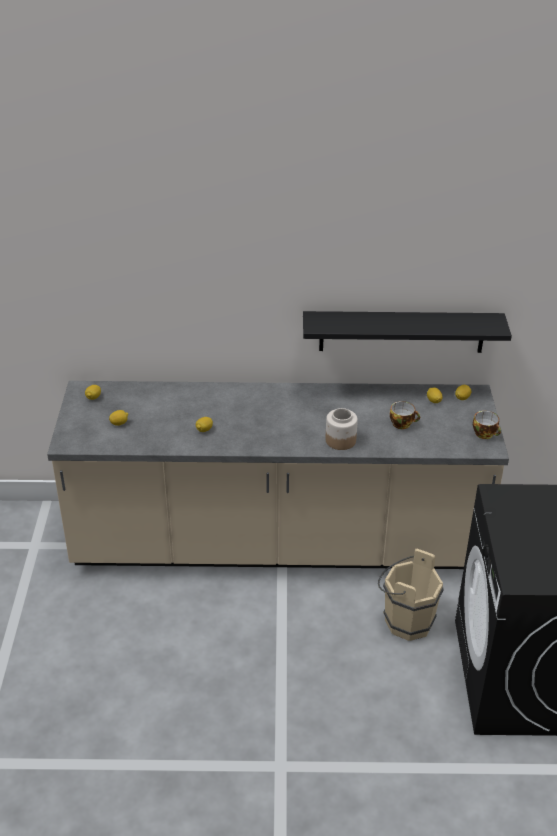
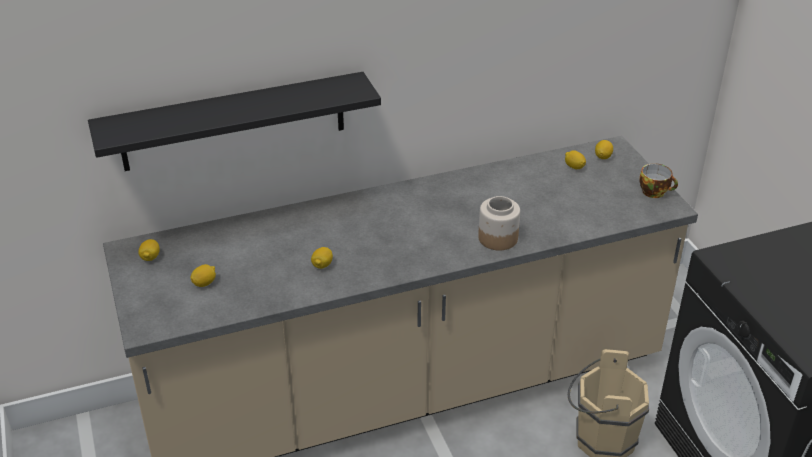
camera: 20 degrees left, 0 degrees up
black shelf [303,311,512,353] -> black shelf moved to [88,72,381,171]
cup [390,401,420,429] -> none

